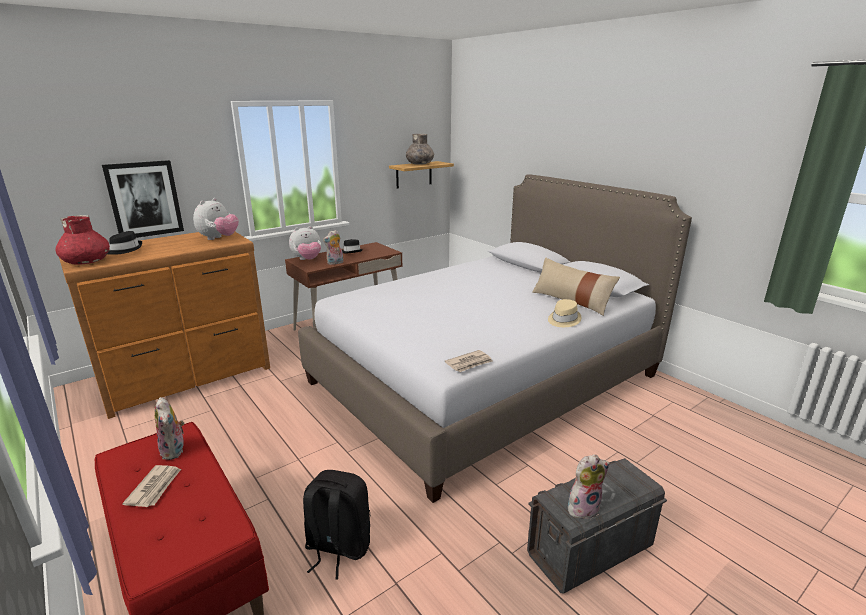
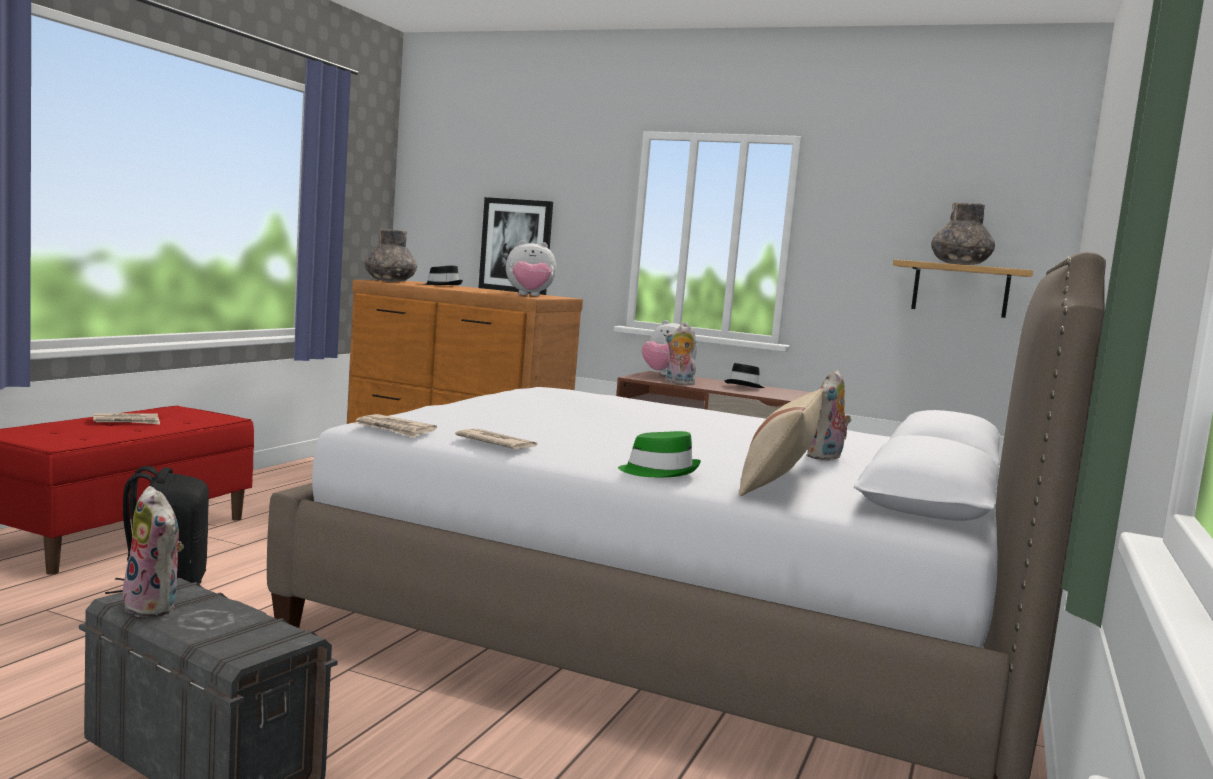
camera: 60 degrees right, 15 degrees down
red vase [55,215,110,265] -> grey vase [365,229,417,282]
plush toy [155,397,184,460] -> plush toy moved to [806,370,851,461]
beige hat [548,299,582,327] -> green hat [618,431,701,477]
none -> newspaper [455,429,537,449]

